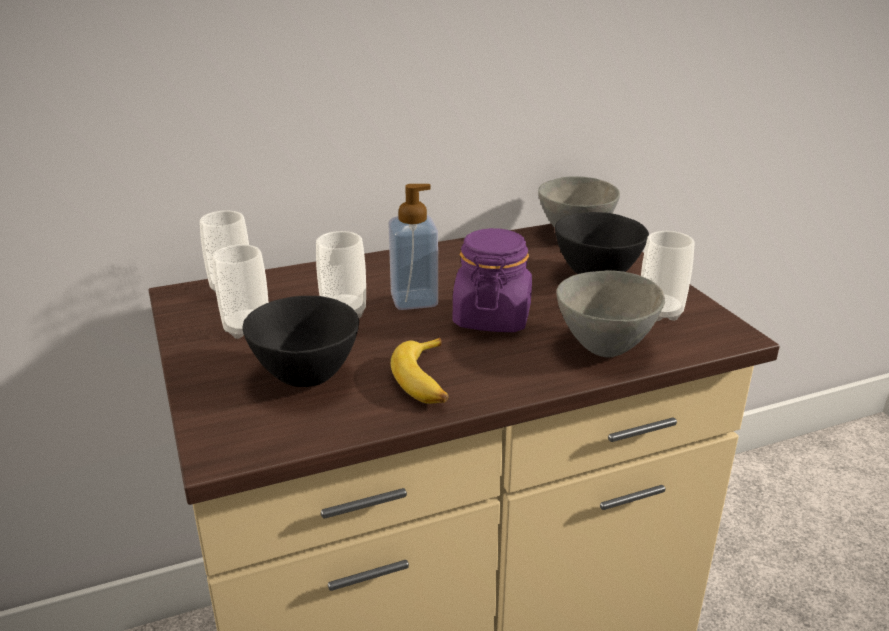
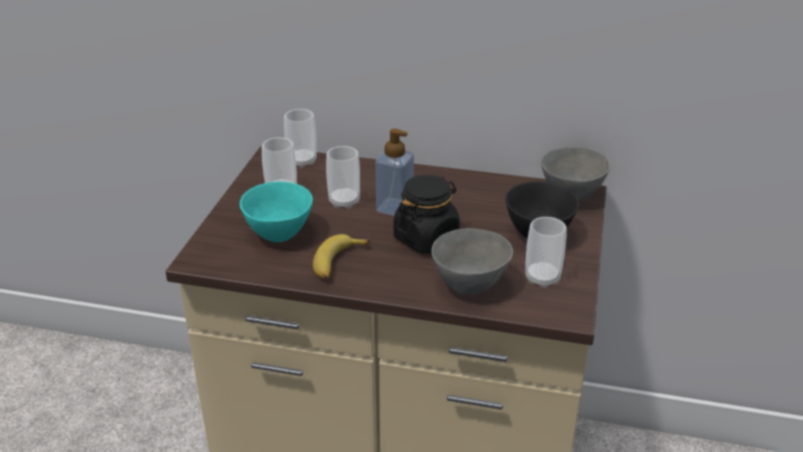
camera: 35 degrees right, 5 degrees up
black bowl [242,296,359,387] -> turquoise bowl [240,182,313,242]
purple jar [453,228,532,332] -> black jar [394,175,460,254]

